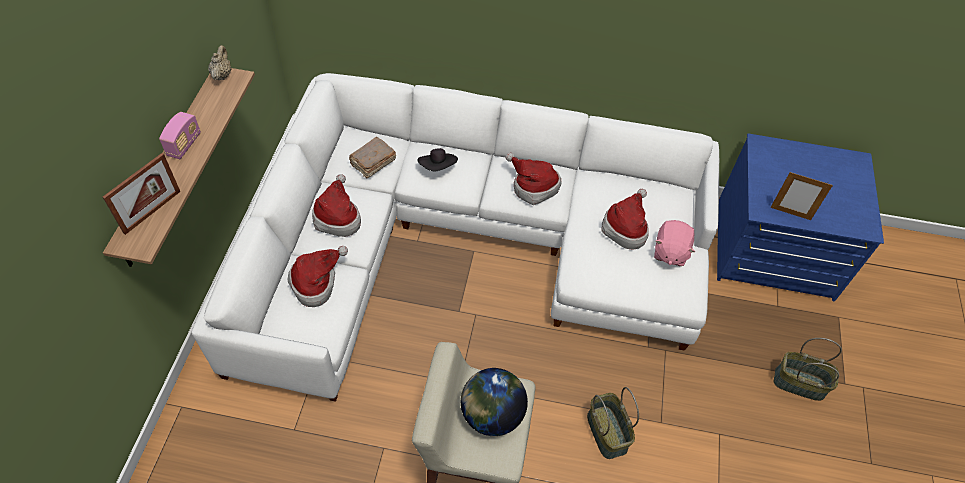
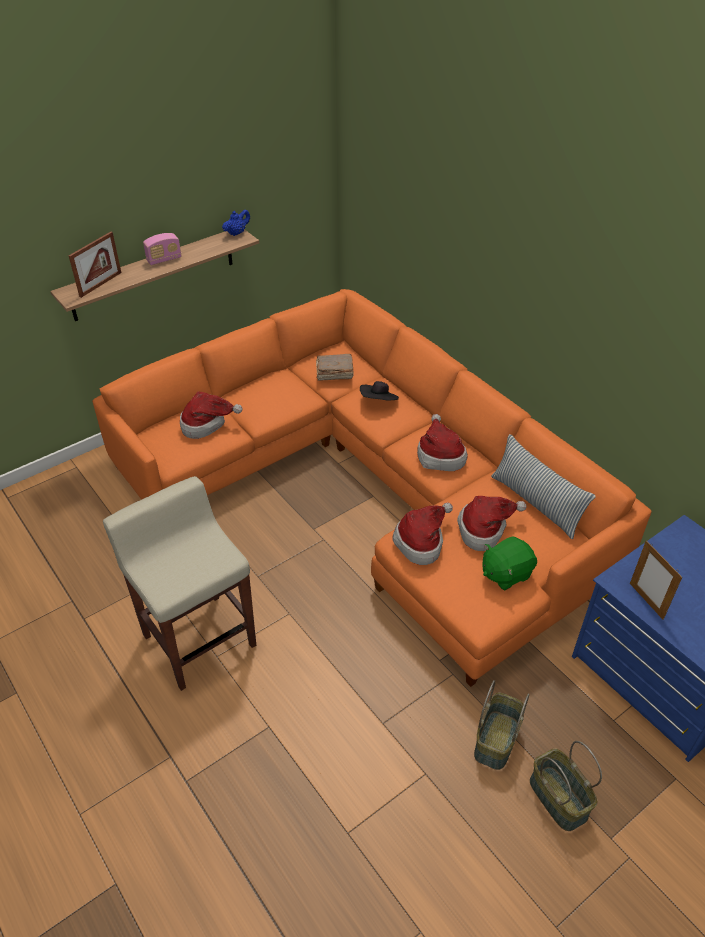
camera: 45 degrees right, 10 degrees down
picture frame [103,153,180,235] -> picture frame turned 45 degrees counterclockwise [69,232,121,298]
white sofa [192,73,719,402] -> orange sofa [92,289,651,687]
beige teapot [208,45,232,80] -> blue teapot [222,209,250,236]
hat [312,174,361,237] -> hat moved to [392,502,453,565]
globe [461,368,528,436] -> none
basket [587,387,639,459] -> basket moved to [474,680,529,770]
pink plush toy [654,220,695,266] -> green plush toy [483,536,537,591]
none -> pillow [491,434,596,539]

